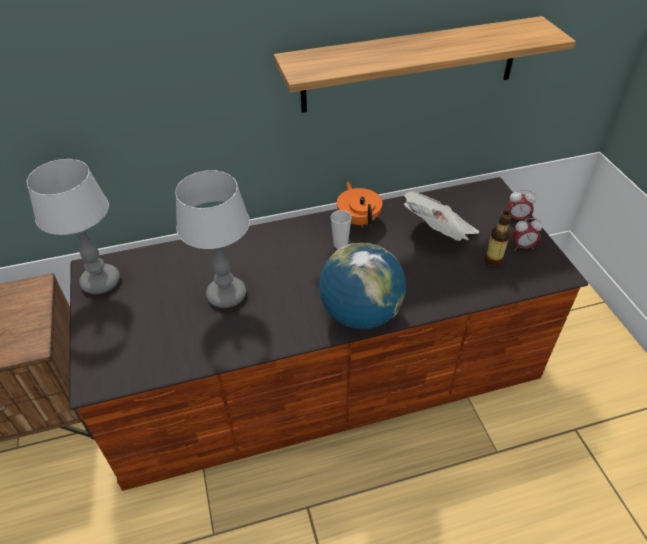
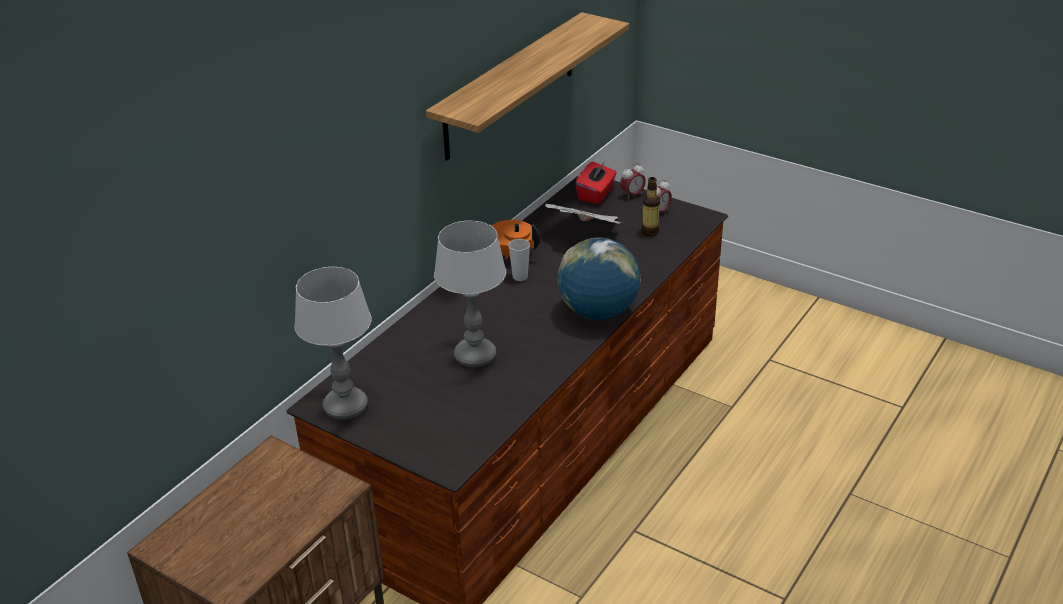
camera: 40 degrees left, 10 degrees down
none -> red tissue box [575,161,617,204]

